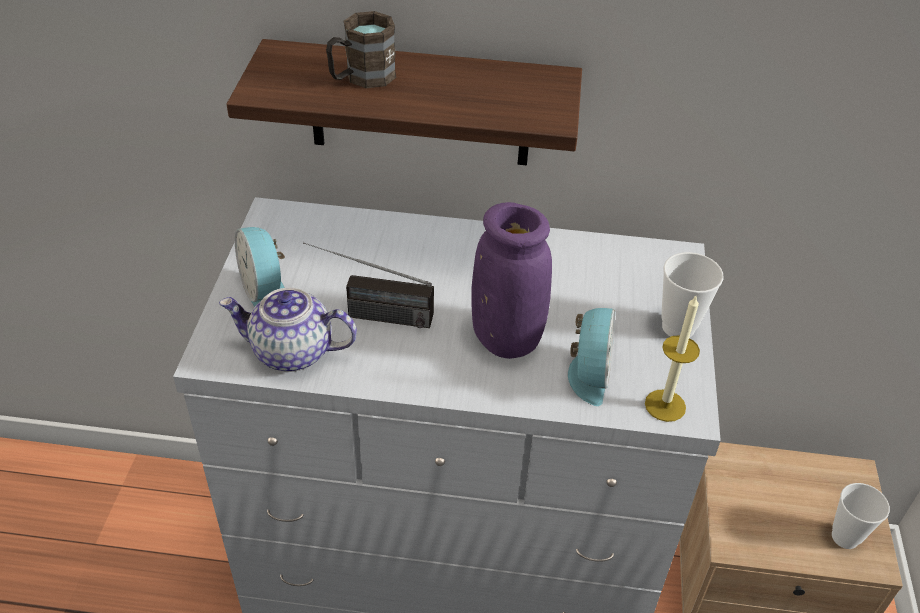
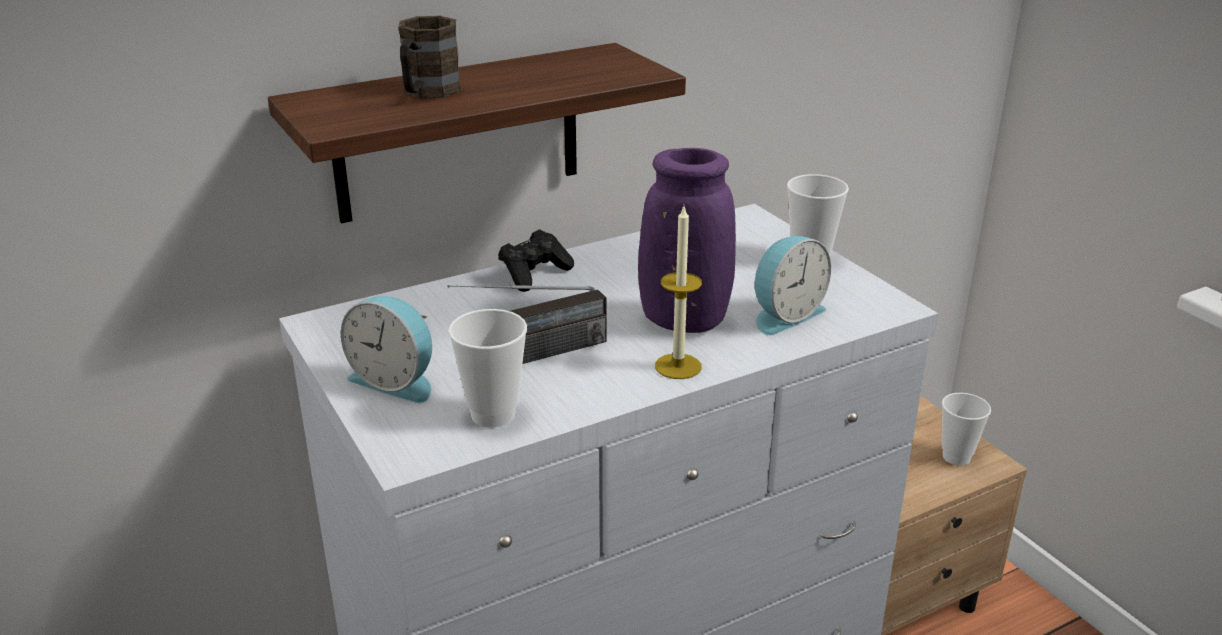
camera: 35 degrees left, 15 degrees down
teapot [219,288,357,372] -> cup [448,309,527,428]
alarm clock [568,308,615,406] -> alarm clock turned 75 degrees clockwise [755,236,831,336]
candle [645,296,700,422] -> candle moved to [655,207,702,379]
none -> black game controller [499,229,574,292]

